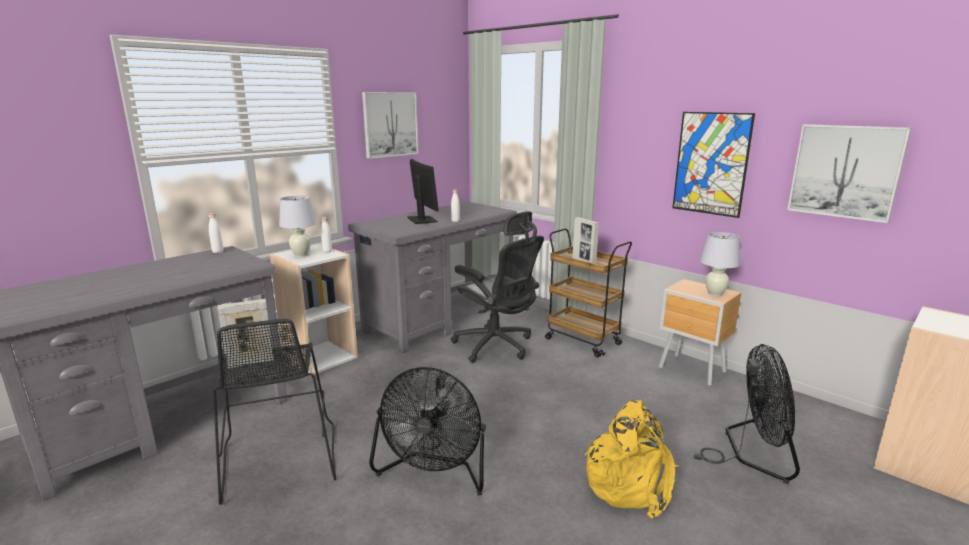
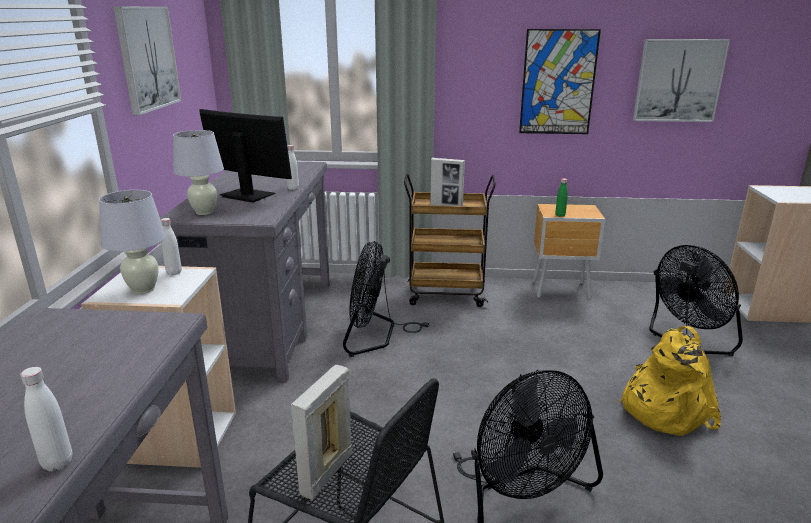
camera: 40 degrees left, 5 degrees up
white bottle [208,213,223,253] -> white bottle moved to [20,367,73,472]
office chair [451,211,544,363] -> black fan [343,241,430,357]
white table lamp [700,232,740,297] -> white table lamp moved to [173,130,224,215]
none -> green bottle [555,178,568,217]

